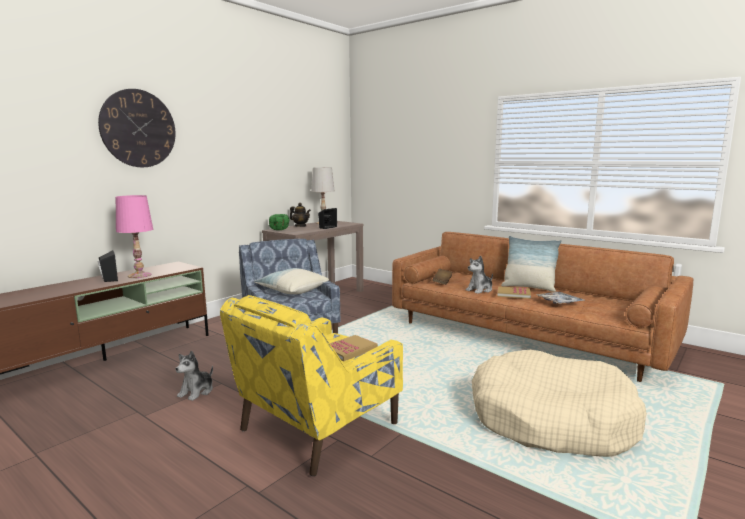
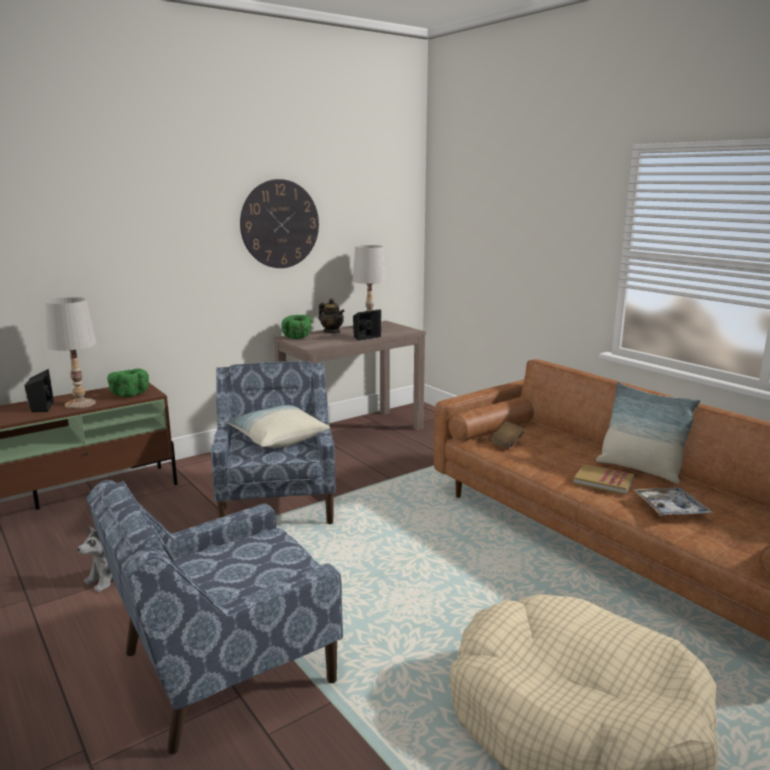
camera: 15 degrees right, 5 degrees up
wall clock [98,89,176,167] -> wall clock moved to [240,179,319,268]
pink table lamp [116,195,153,278] -> white table lamp [45,297,96,409]
yellow armchair [220,295,403,476] -> blue armchair [87,480,343,754]
book [330,335,378,362] -> none
plush toy [466,256,493,294] -> none
none -> green bowl [107,369,149,397]

